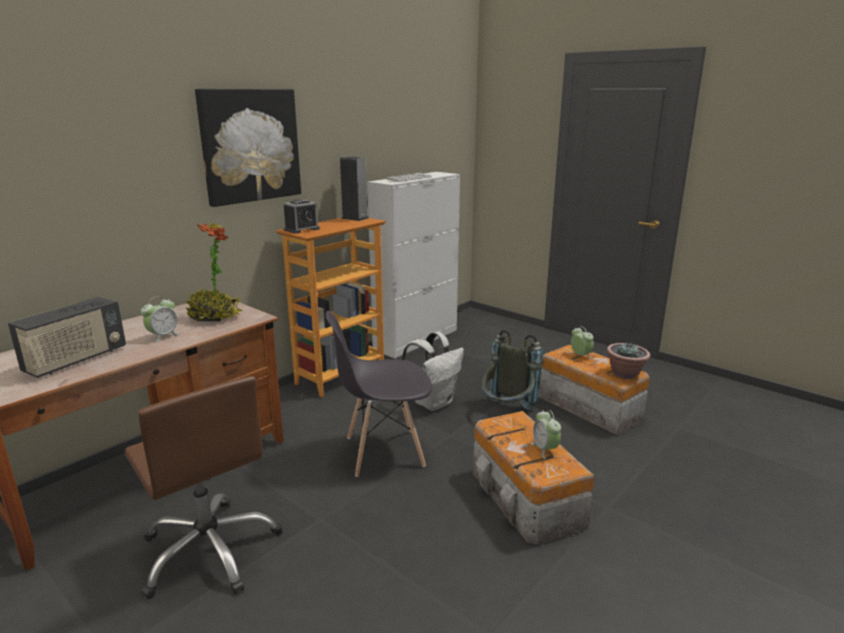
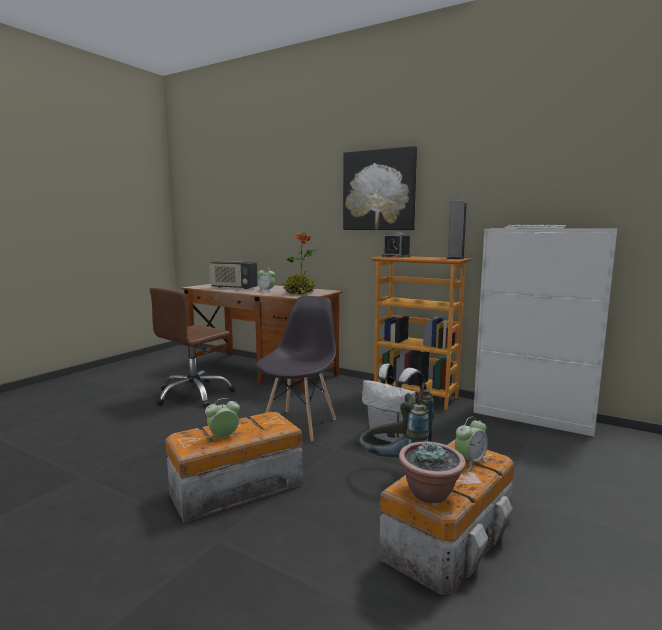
camera: 80 degrees right, 10 degrees down
grey chair [325,311,432,477] -> grey chair turned 45 degrees clockwise [256,296,336,442]

